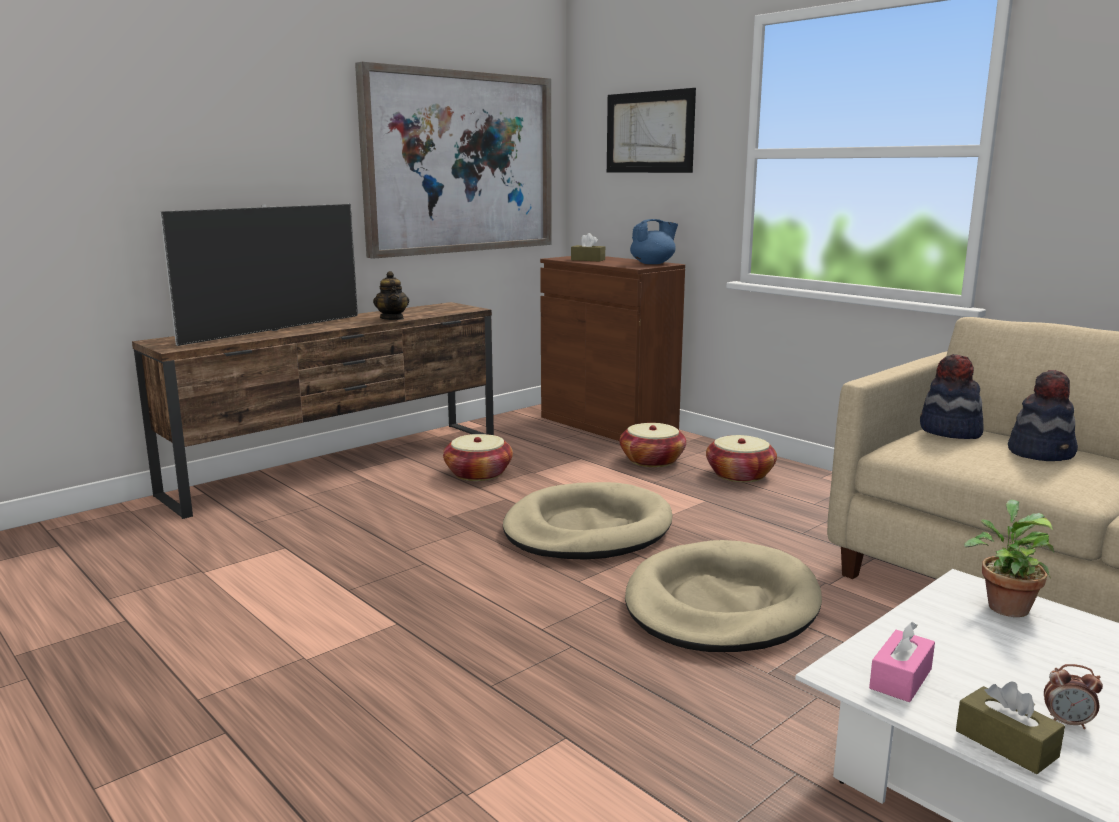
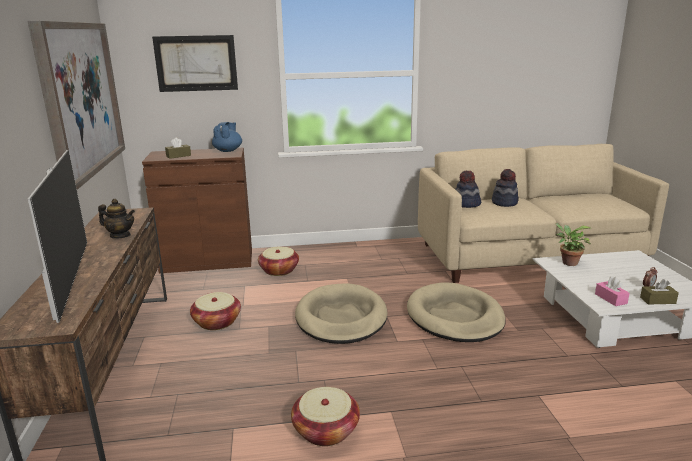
camera: 55 degrees left, 5 degrees up
basket [706,435,777,482] -> basket moved to [291,387,360,446]

